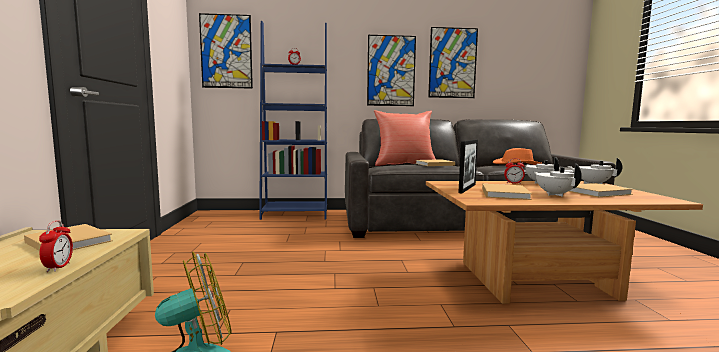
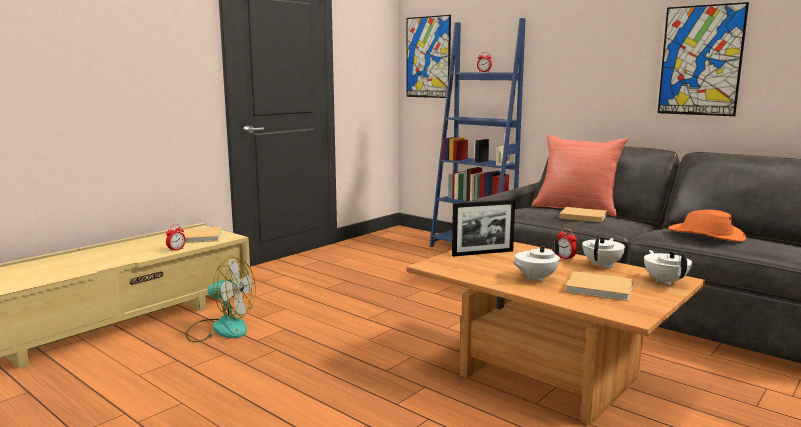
camera: 45 degrees right, 5 degrees up
picture [367,35,416,106] -> none
beige book [482,184,532,200] -> none
white teapot [534,164,582,196] -> white teapot turned 150 degrees counterclockwise [512,238,560,281]

